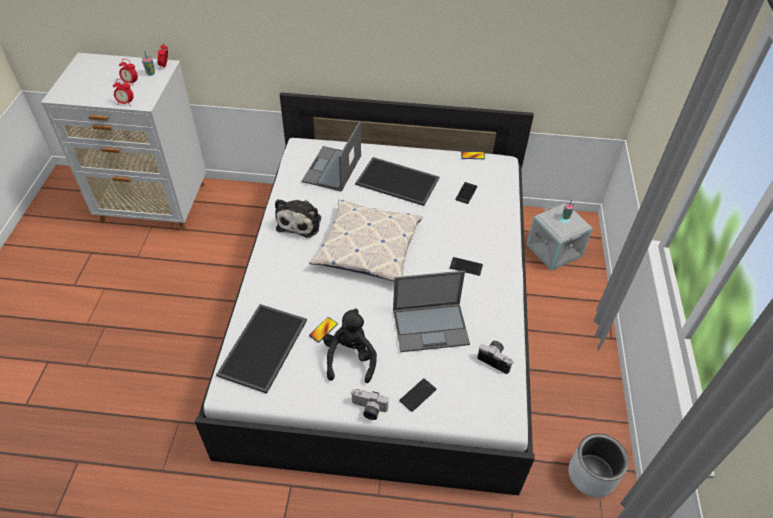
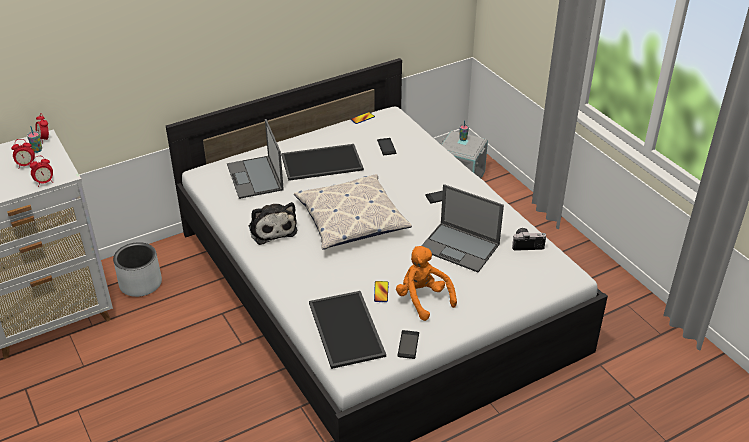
camera: 35 degrees left, 10 degrees down
black plush toy [323,308,377,383] -> orange plush toy [396,246,457,321]
camera [351,389,388,420] -> none
laptop [393,271,470,352] -> laptop turned 75 degrees clockwise [421,184,504,272]
phone [400,378,436,412] -> phone moved to [398,330,419,359]
grey planter [568,433,629,498] -> grey planter moved to [113,242,162,297]

